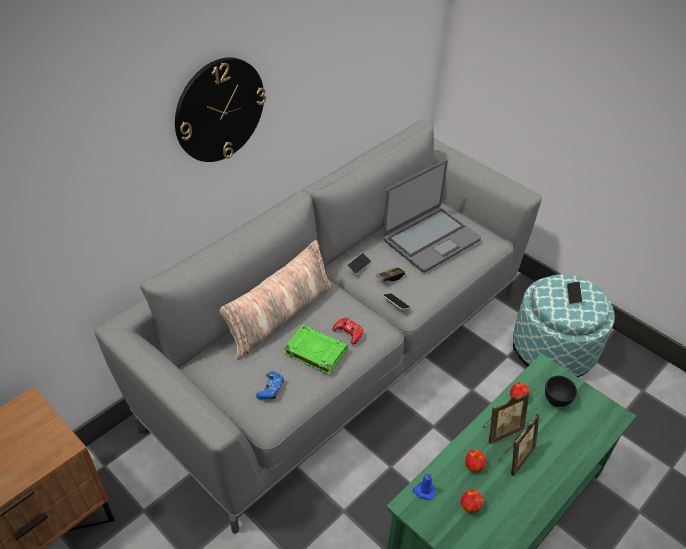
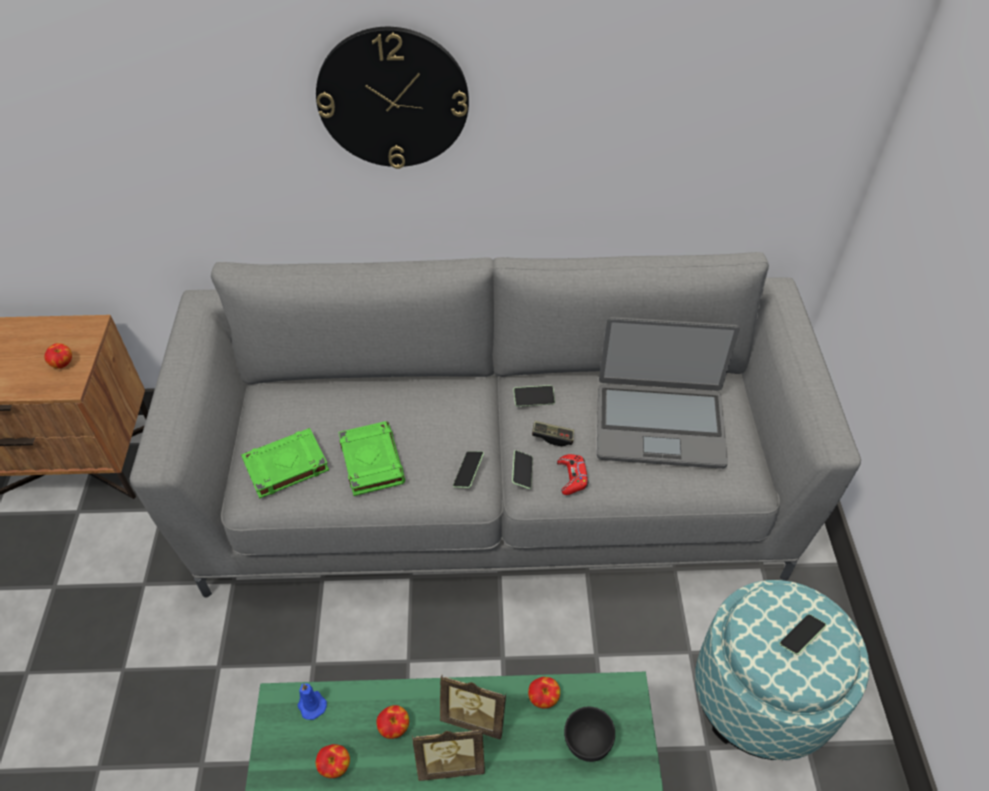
camera: 45 degrees right, 5 degrees up
pillow [220,240,333,360] -> none
blue game controller [256,372,284,399] -> green book [241,428,329,499]
red game controller [333,318,363,345] -> red game controller moved to [557,454,588,495]
none -> apple [45,343,72,369]
none -> phone [453,451,484,488]

